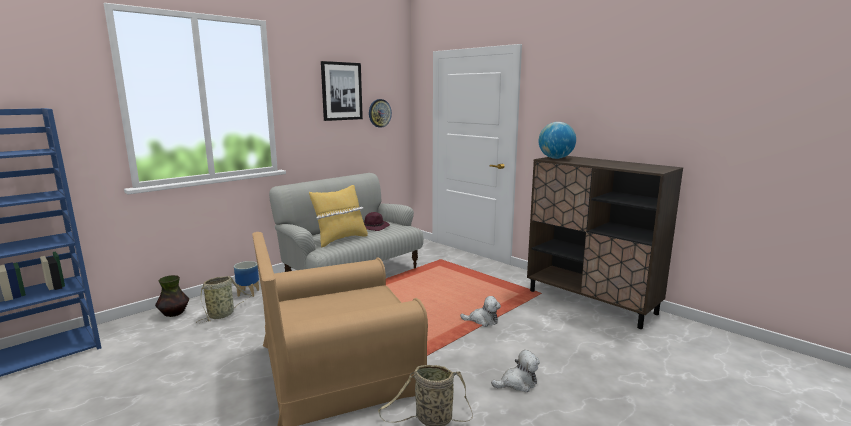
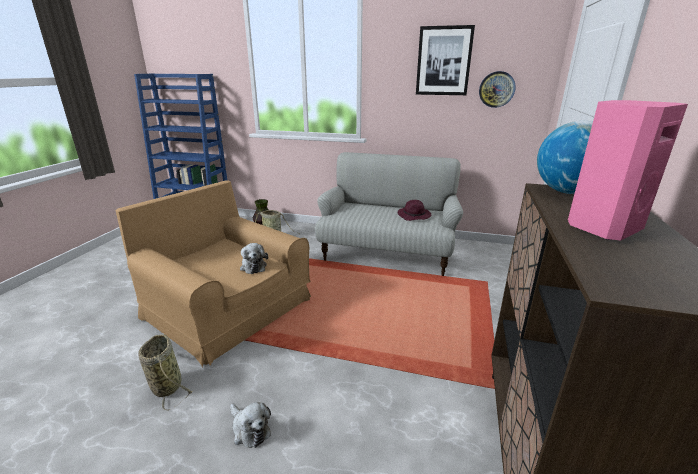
camera: 60 degrees right, 10 degrees up
planter [234,261,259,297] -> none
yellow pillow [309,185,368,248] -> none
plush toy [460,296,501,327] -> plush toy moved to [240,243,268,274]
none -> pink speaker [568,100,688,240]

